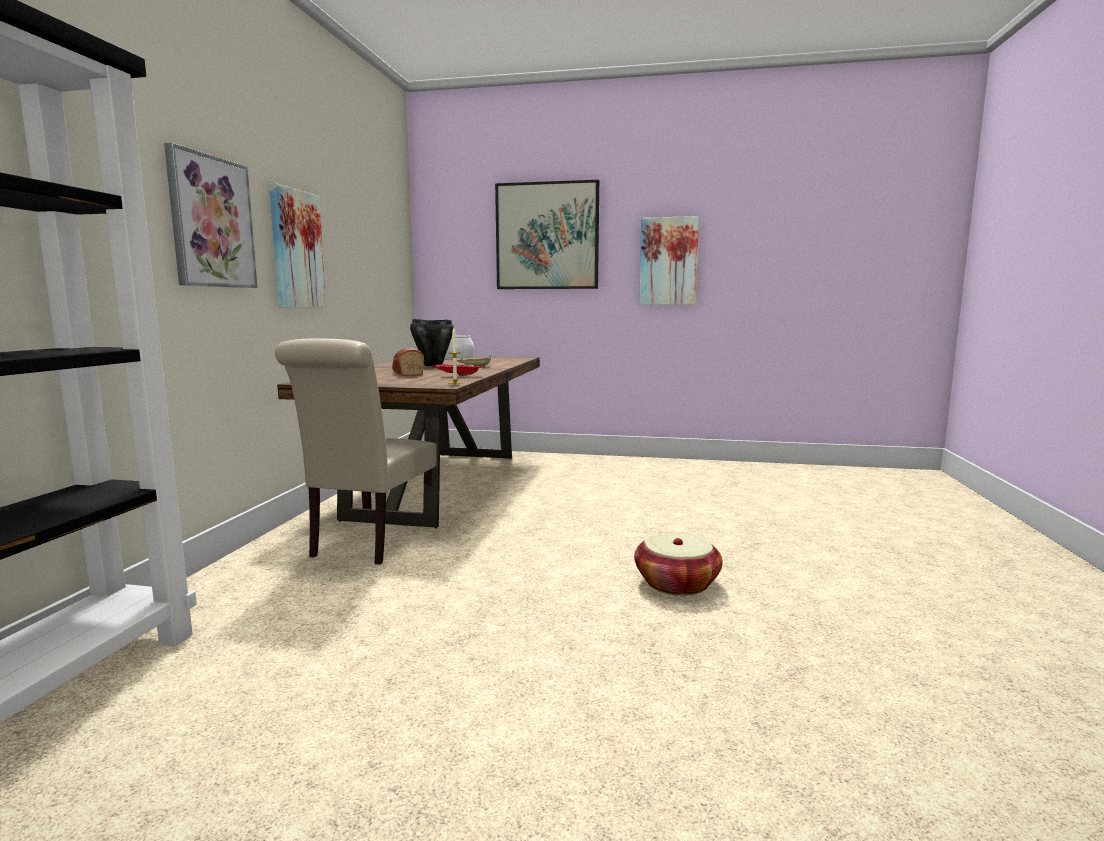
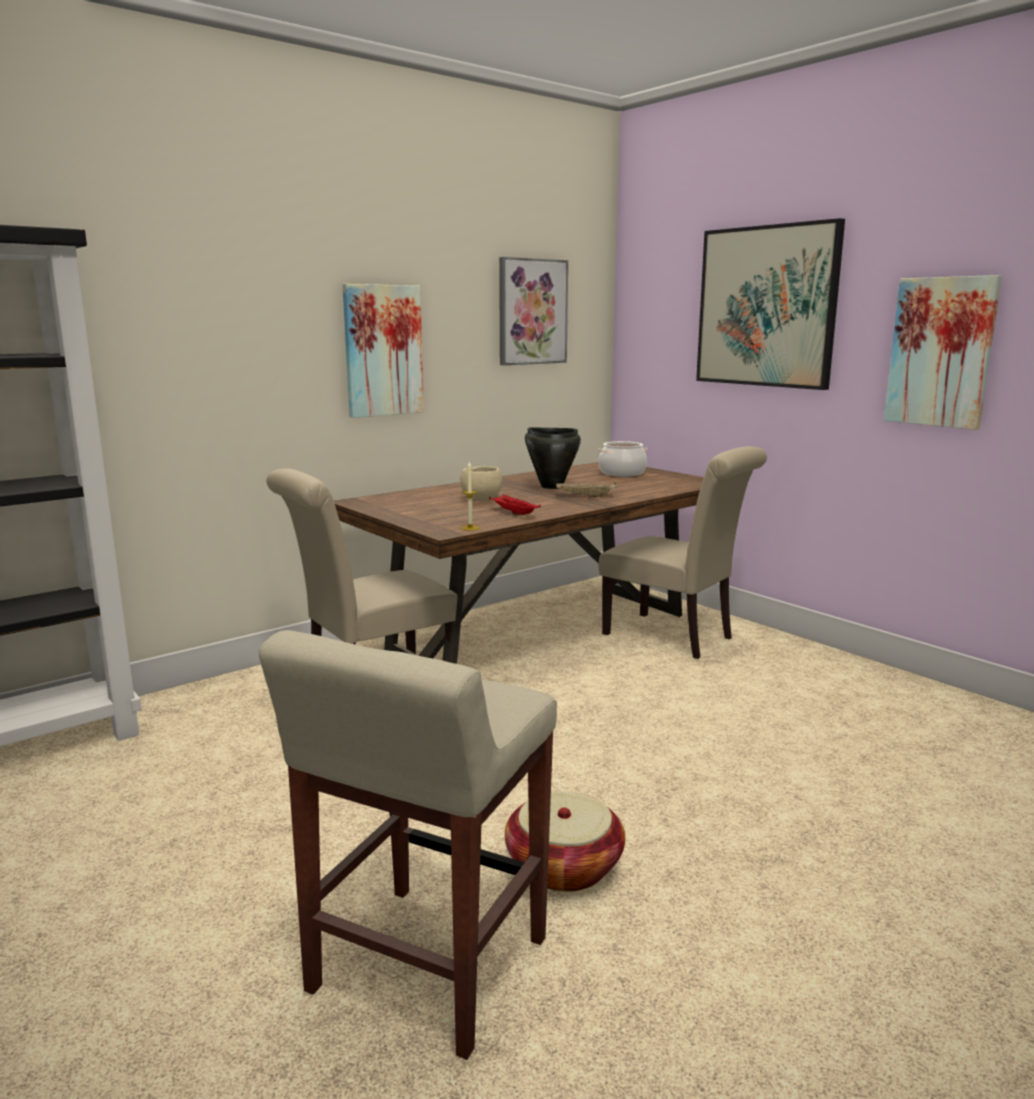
camera: 40 degrees right, 5 degrees up
picture [164,143,258,288] -> picture moved to [499,257,568,365]
bread [392,348,424,376] -> beige bowl [460,466,502,501]
none -> beige stool [259,630,557,1060]
none -> beige chair [599,446,767,659]

